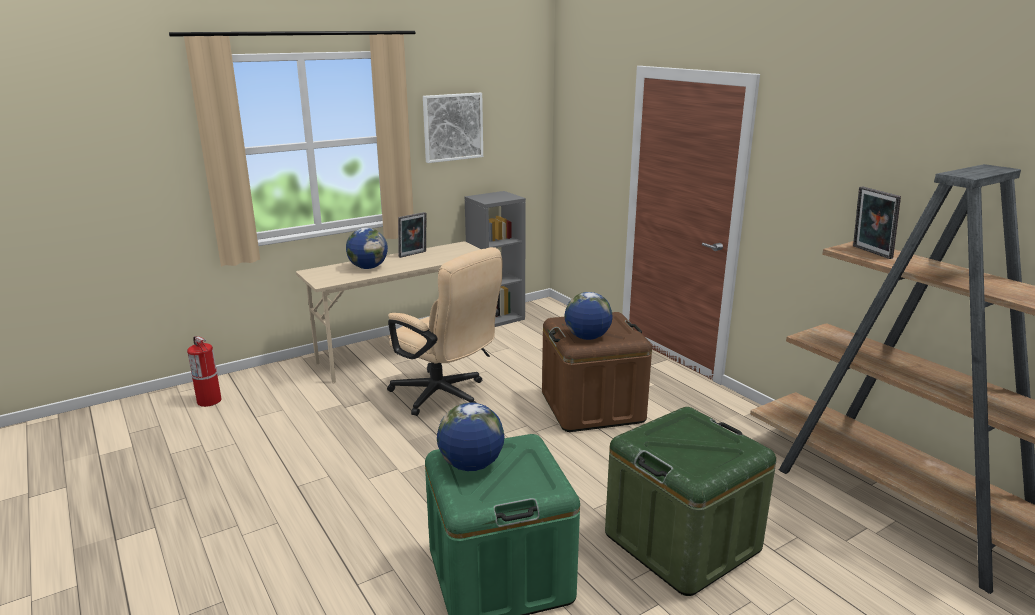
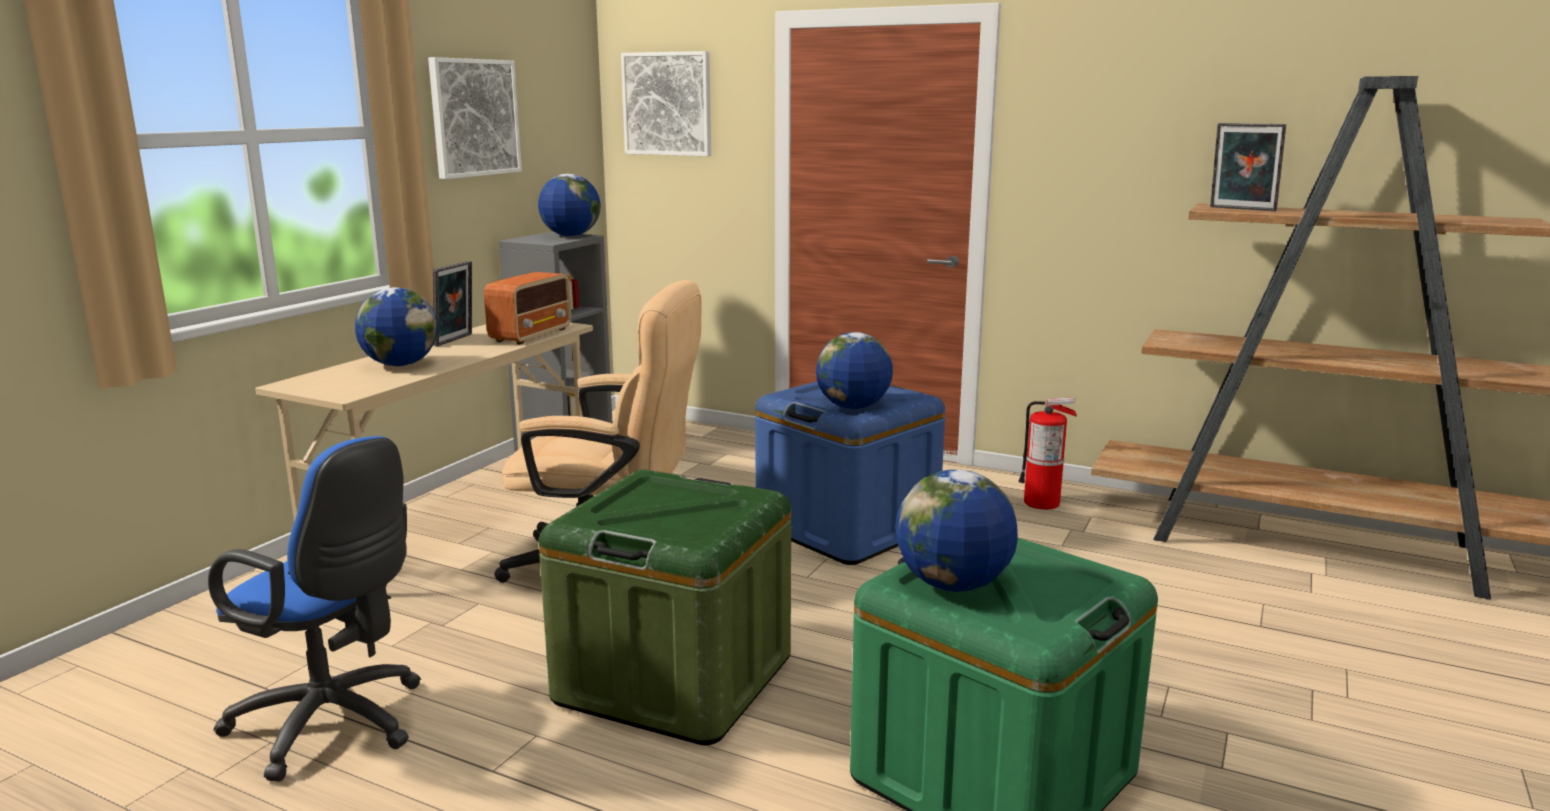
camera: 30 degrees left, 5 degrees down
fire extinguisher [187,336,221,407] -> fire extinguisher moved to [1018,397,1077,510]
brown storage box [542,312,652,432] -> blue storage box [755,382,945,565]
green storage box [605,407,776,596] -> green storage box moved to [538,470,791,745]
none -> blue office chair [208,436,421,782]
none -> radio [484,272,571,344]
none -> globe [538,174,601,236]
none -> picture [621,51,711,156]

